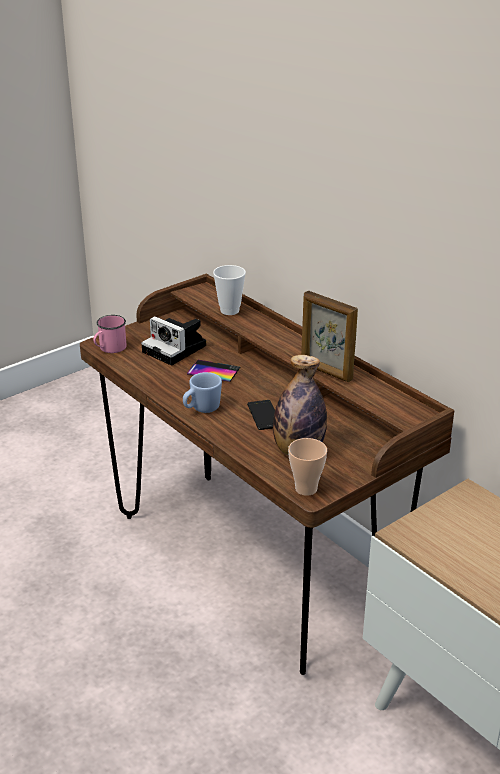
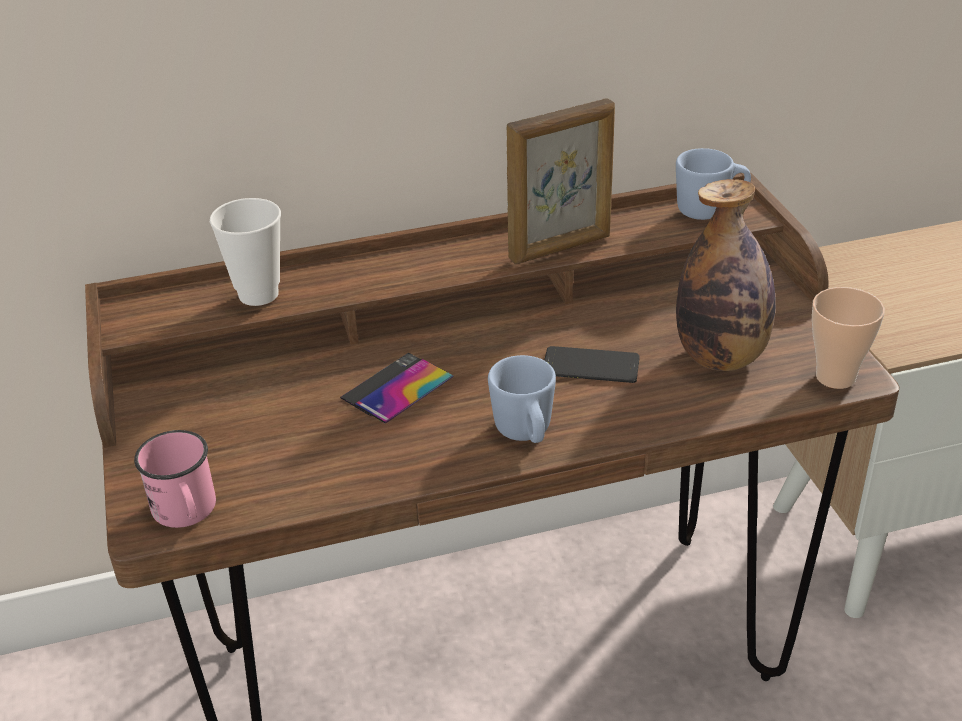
camera: 65 degrees left, 5 degrees up
camera [141,316,206,365] -> none
none -> blue mug [676,148,751,220]

